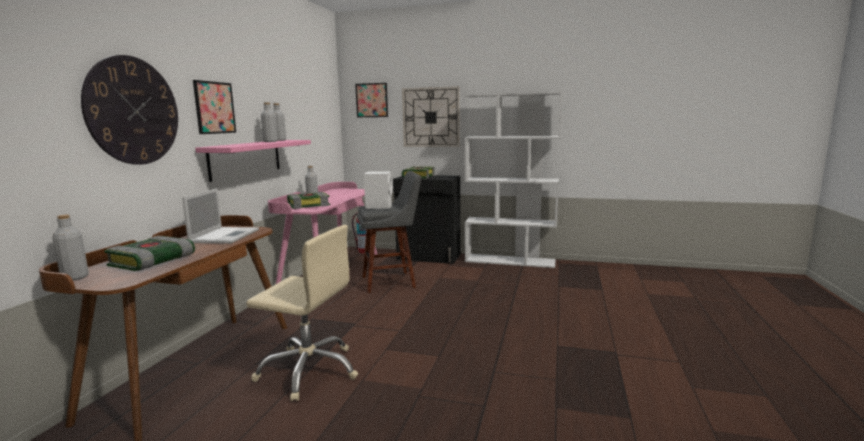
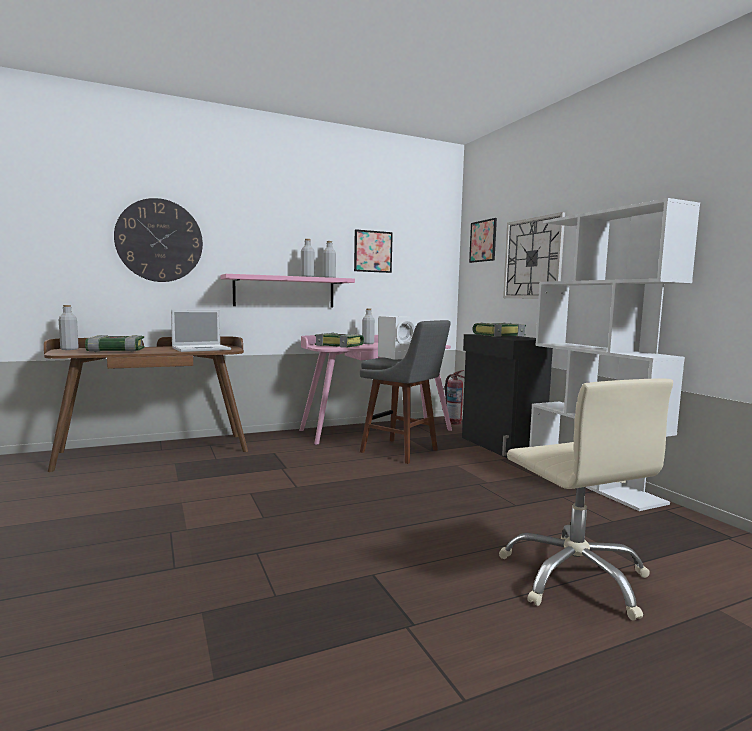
camera: 50 degrees right, 5 degrees down
picture [193,80,236,134] -> picture moved to [354,229,393,273]
beige office chair [246,225,358,401] -> beige office chair moved to [499,379,673,621]

